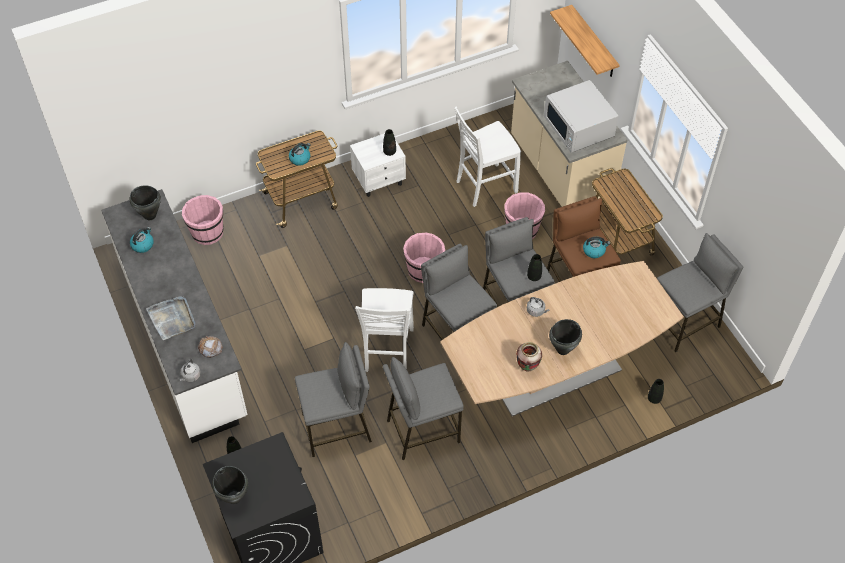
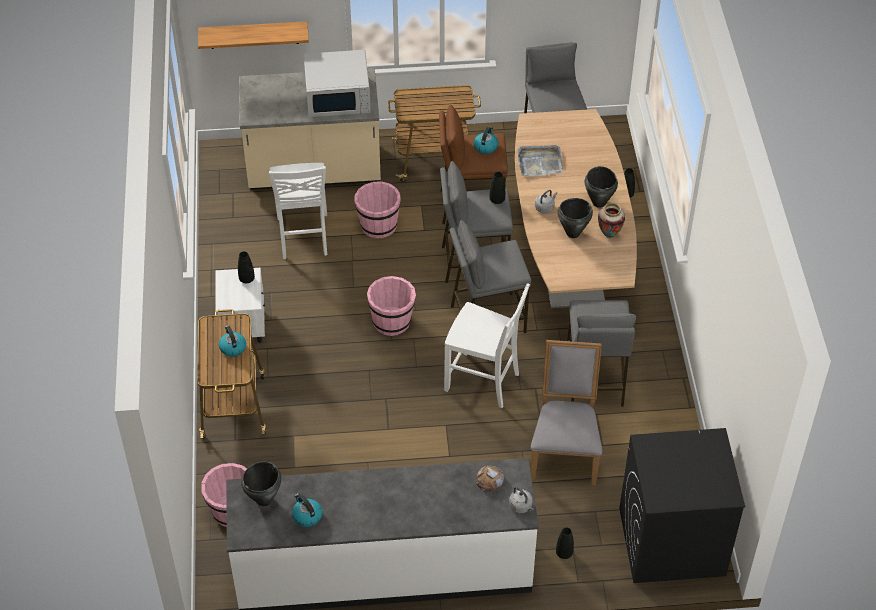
camera: 70 degrees left, 5 degrees down
grey tray [146,296,196,340] -> grey tray moved to [518,145,563,177]
black cooking pot [212,466,248,504] -> black cooking pot moved to [558,198,593,238]
grey stool [295,342,372,457] -> grey chair [531,340,602,485]

